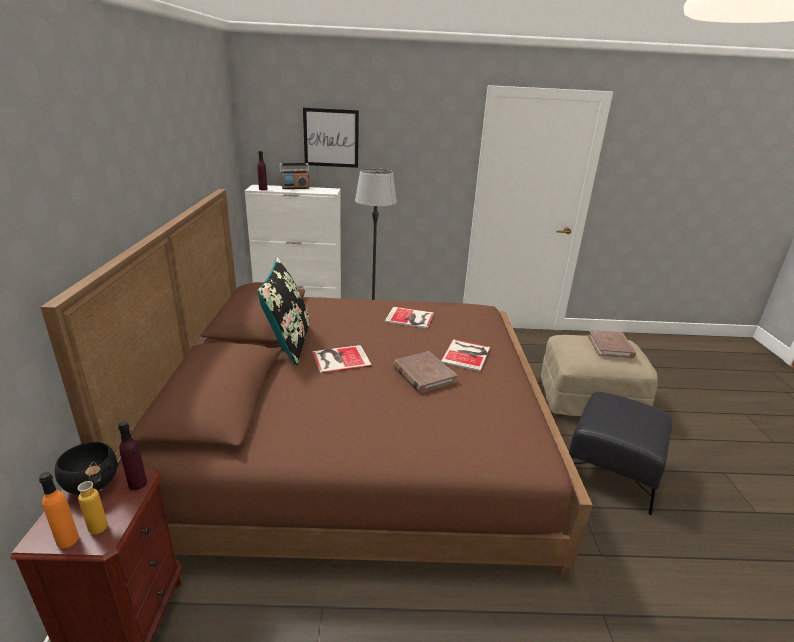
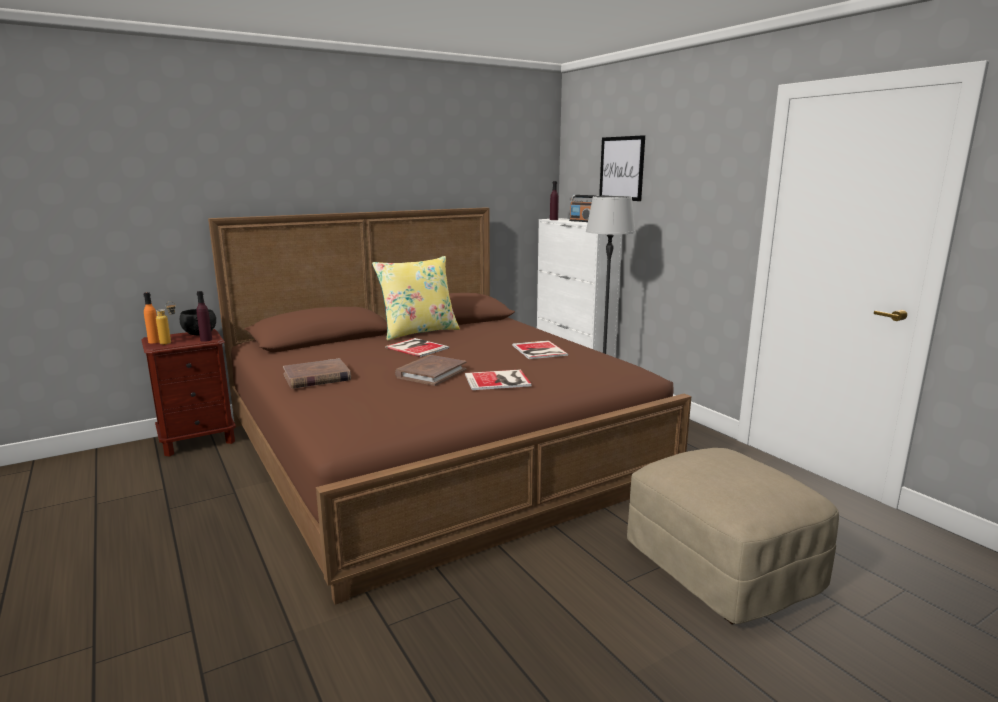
camera: 60 degrees right, 10 degrees down
black pillow [257,257,309,366] -> yellow pillow [372,256,460,341]
black ottoman [569,392,672,515] -> none
brown book [588,330,636,358] -> brown book moved to [283,358,351,388]

